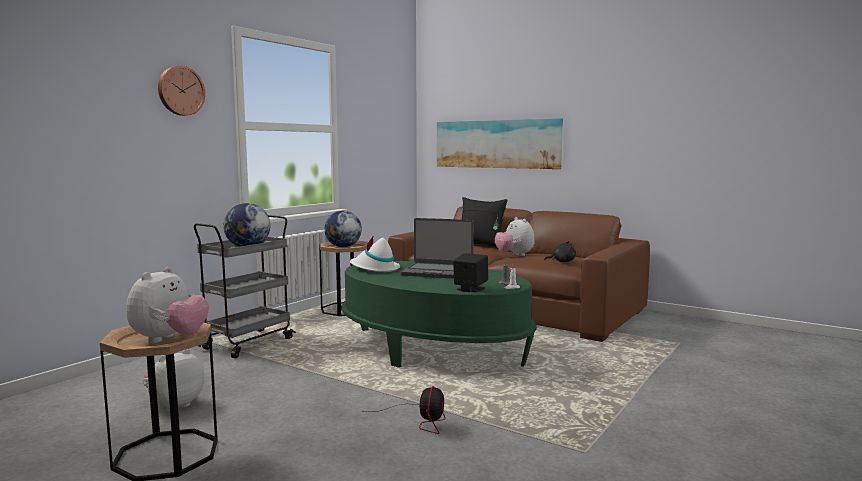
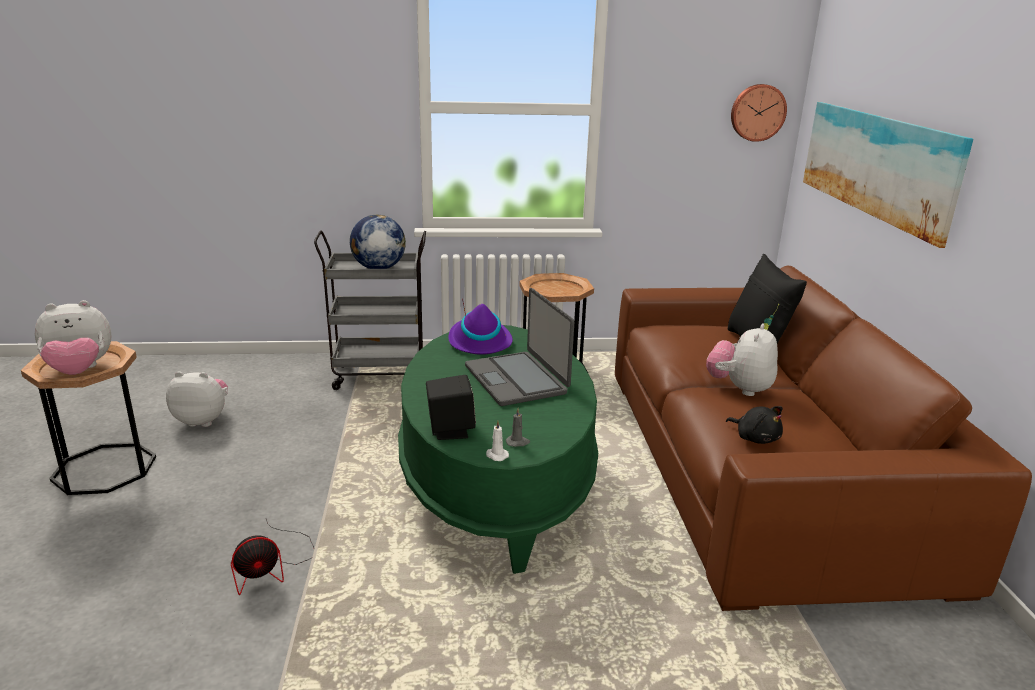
camera: 50 degrees right, 15 degrees up
wall clock [158,66,205,116] -> wall clock moved to [731,84,787,142]
globe [324,211,362,247] -> none
white hat [350,235,400,272] -> purple hat [448,298,513,355]

